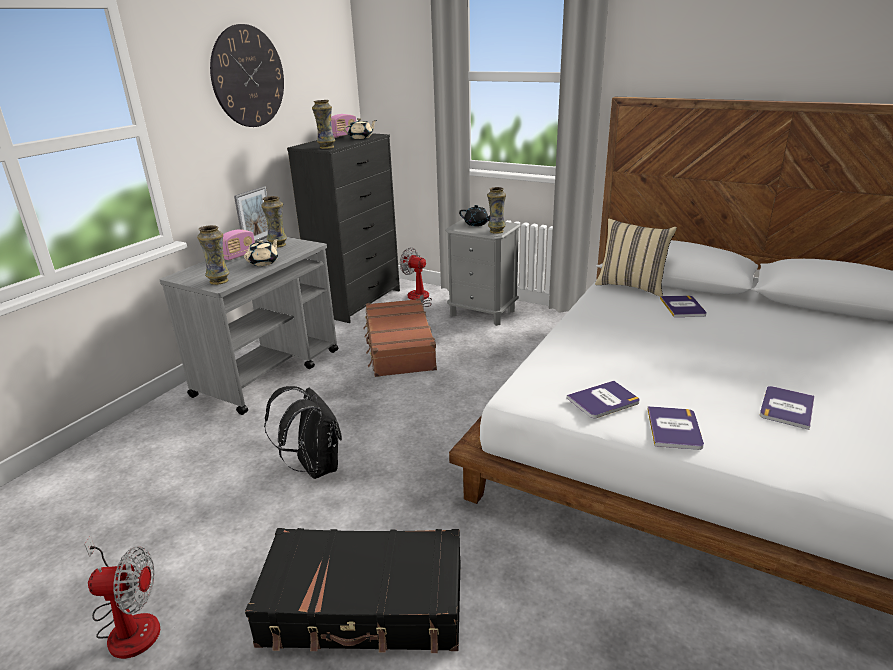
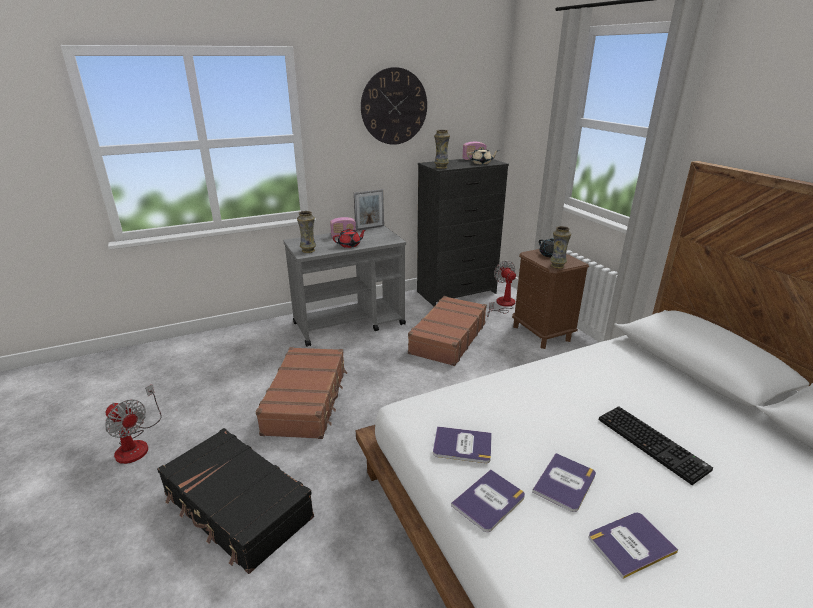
camera: 35 degrees right, 0 degrees up
beige teapot [244,238,278,266] -> red teapot [333,228,367,248]
vase [261,196,287,248] -> none
black backpack [264,386,342,479] -> brown suitcase [256,347,347,439]
grey nightstand [445,219,521,326] -> brown nightstand [512,249,589,349]
beige pillow [595,219,677,296] -> none
book [660,296,707,317] -> book moved to [532,453,596,512]
none -> keyboard [599,406,713,485]

